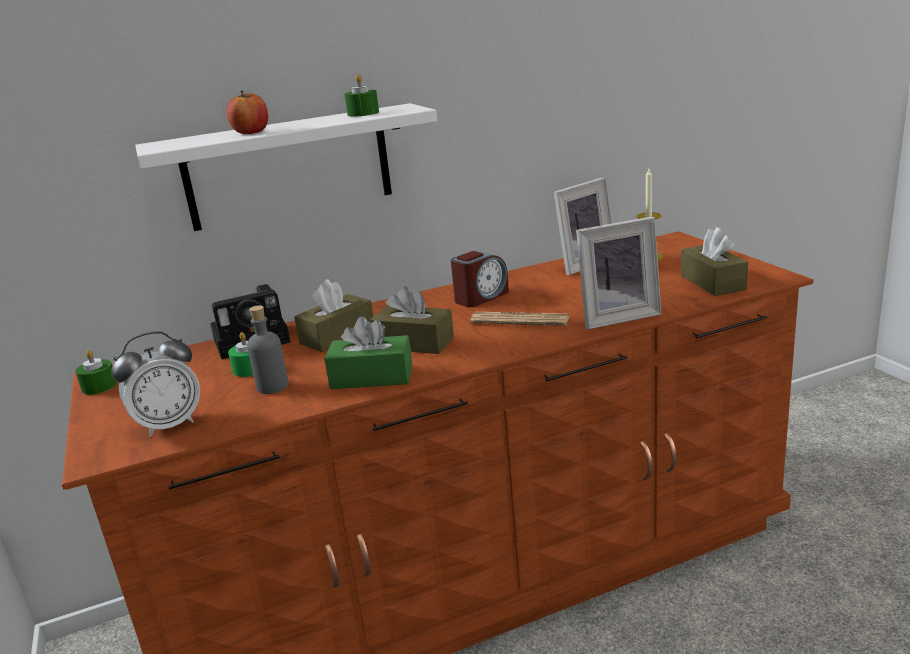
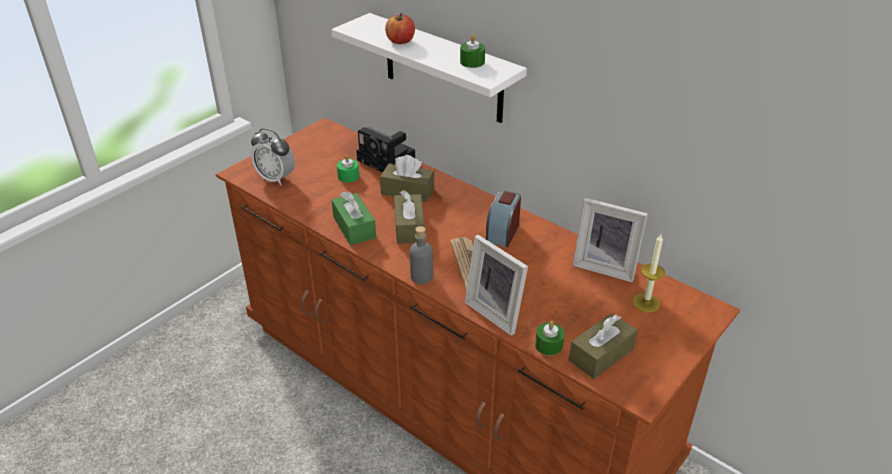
camera: 60 degrees right, 15 degrees up
green candle [75,350,117,395] -> green candle moved to [535,321,565,356]
grey bottle [247,305,289,394] -> grey bottle moved to [410,226,433,284]
alarm clock [451,251,509,307] -> alarm clock turned 90 degrees clockwise [486,191,521,247]

